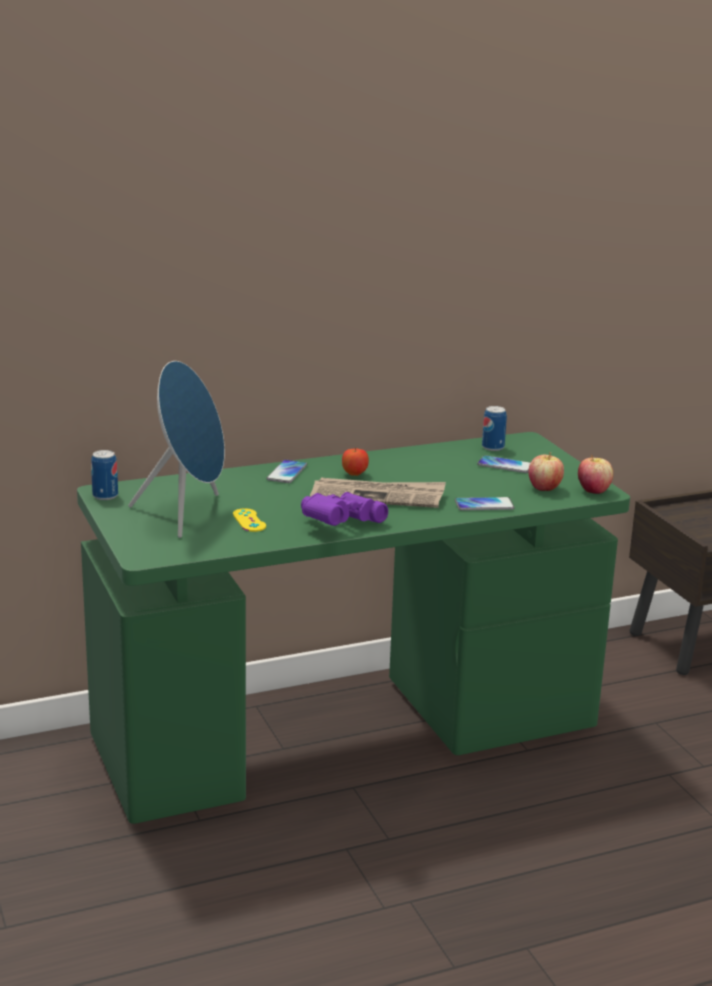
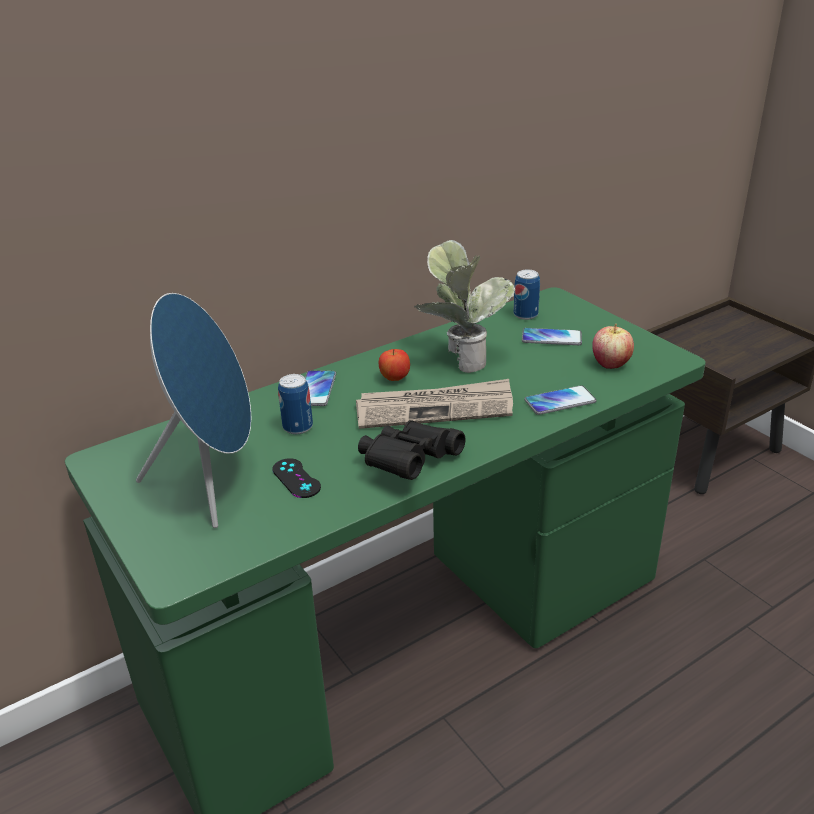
camera: 10 degrees left, 10 degrees up
can [91,450,118,500] -> can moved to [278,374,313,434]
yellow game controller [233,508,266,532] -> black game controller [272,458,321,498]
purple binoculars [301,492,388,526] -> black binoculars [358,420,465,480]
apple [578,455,613,494] -> none
none -> potted plant [414,240,515,373]

